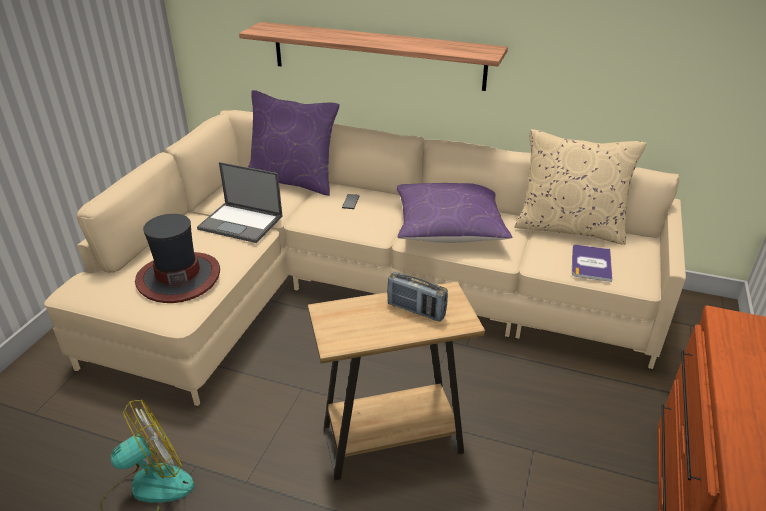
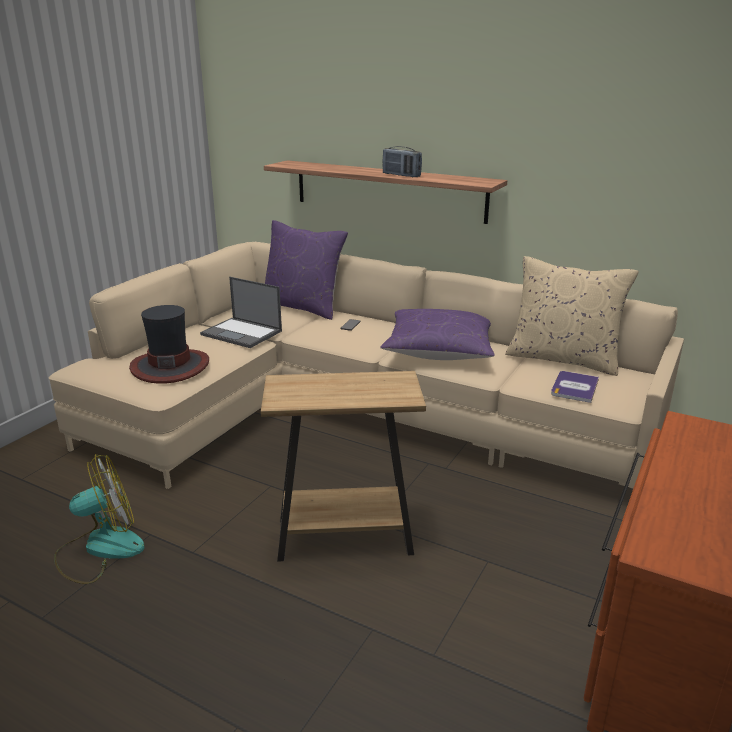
camera: 10 degrees right, 10 degrees down
radio [387,272,448,321] -> radio moved to [382,146,422,177]

